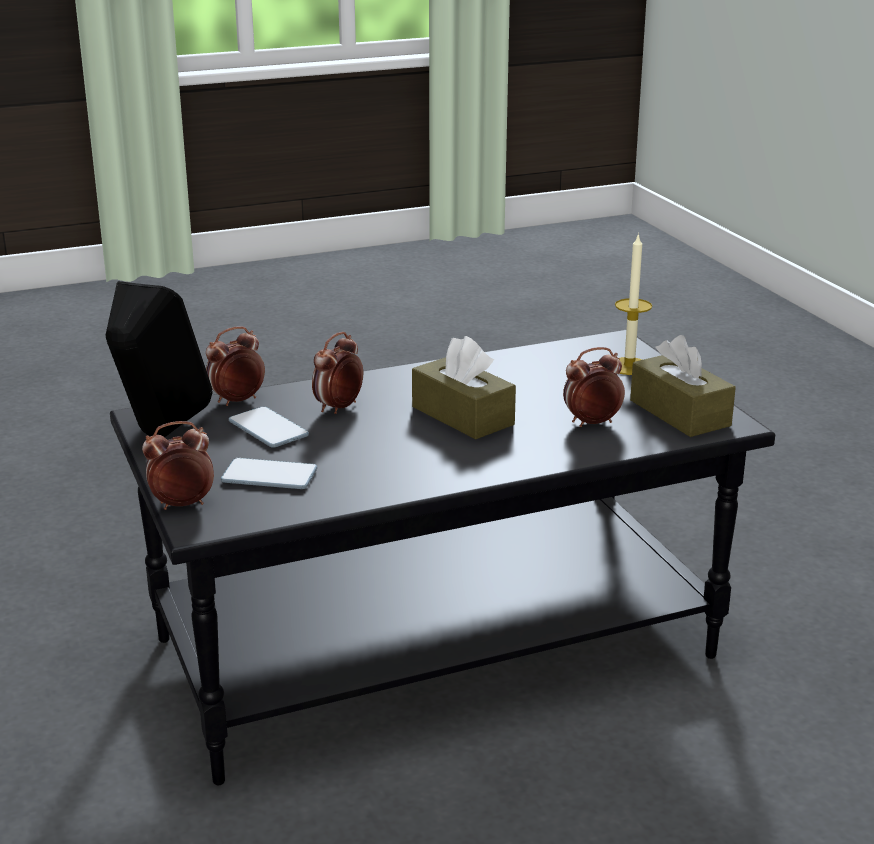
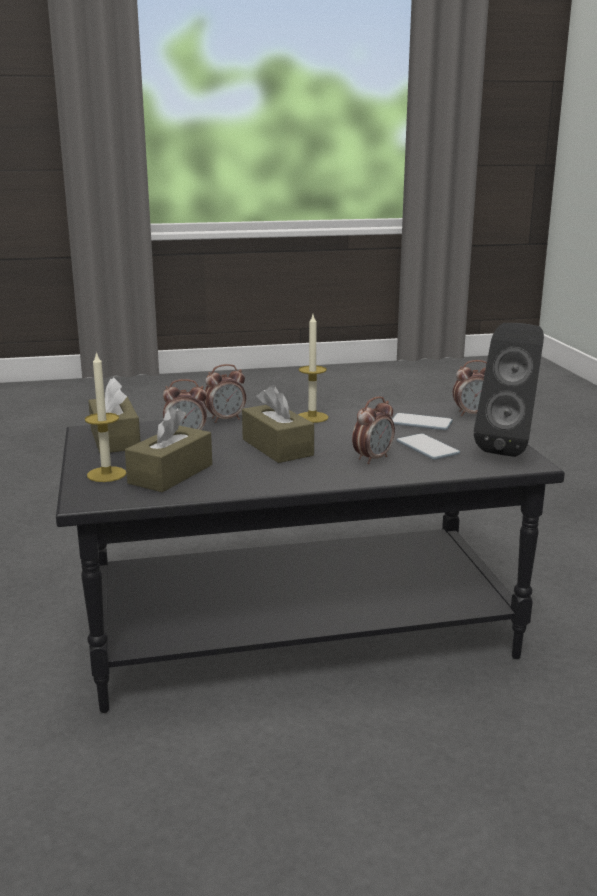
camera: 170 degrees left, 5 degrees down
alarm clock [206,326,265,406] -> alarm clock moved to [204,364,246,423]
none -> brown tissue box [125,407,212,492]
none -> candle [298,315,329,423]

